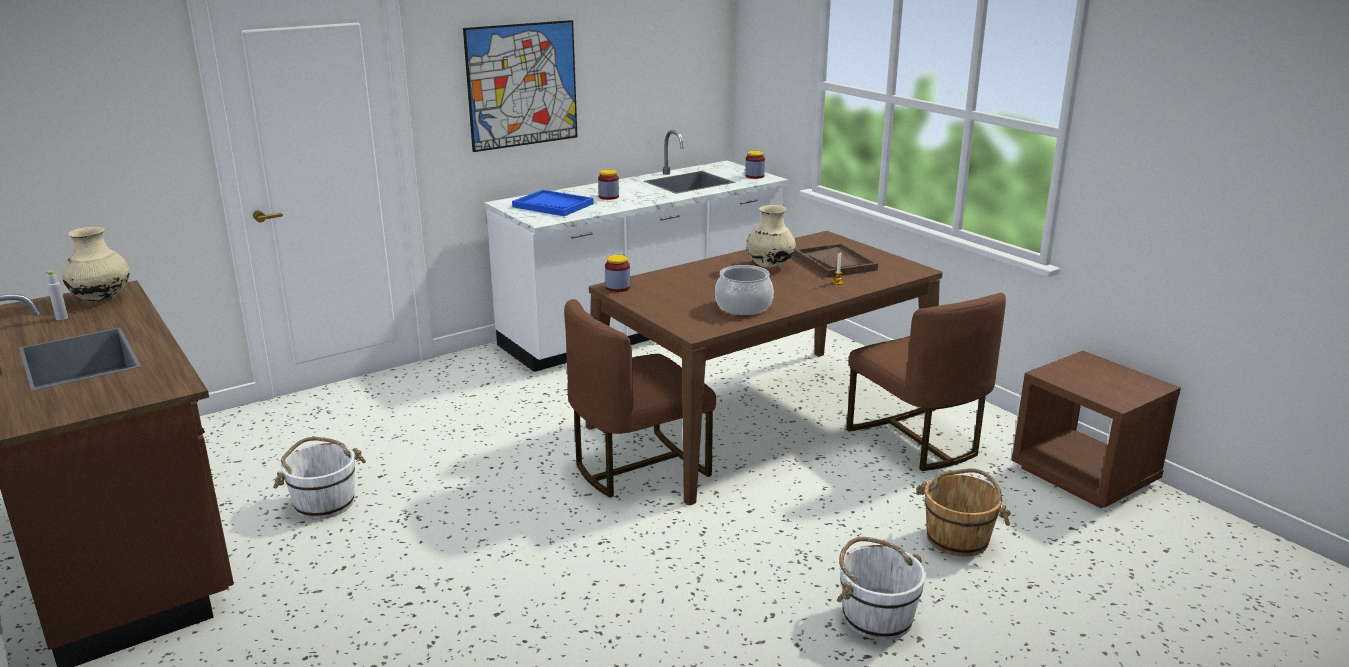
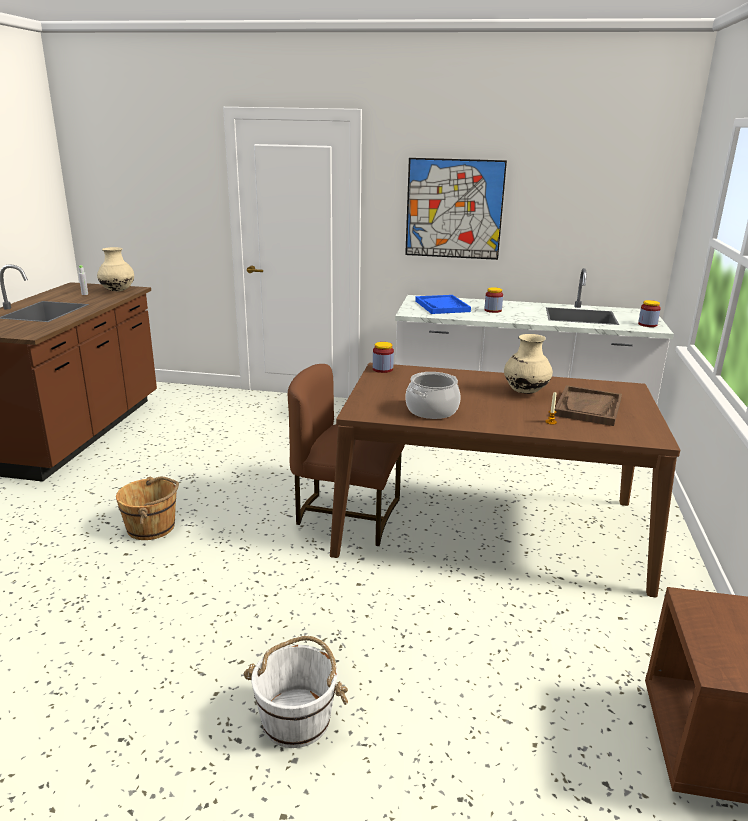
camera: 45 degrees right, 0 degrees up
white bucket [273,437,366,519] -> none
brown chair [846,293,1006,471] -> none
brown bucket [916,468,1011,556] -> brown bucket moved to [116,477,179,540]

